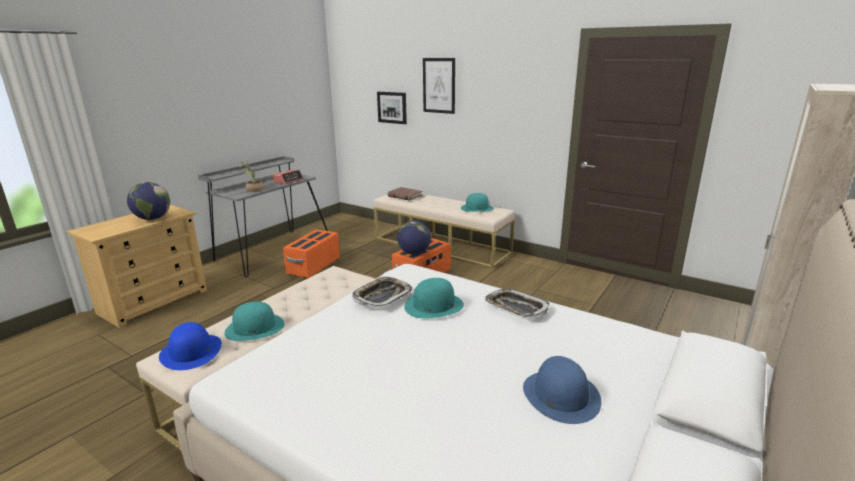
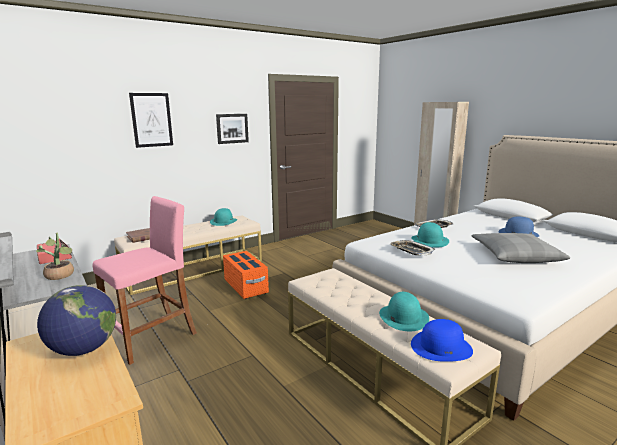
camera: 70 degrees left, 5 degrees down
orange storage box [283,229,340,279] -> pink stool [93,196,197,365]
picture [377,92,407,124] -> picture moved to [216,114,249,144]
globe [397,221,431,255] -> none
none -> grey pillow [472,233,570,263]

